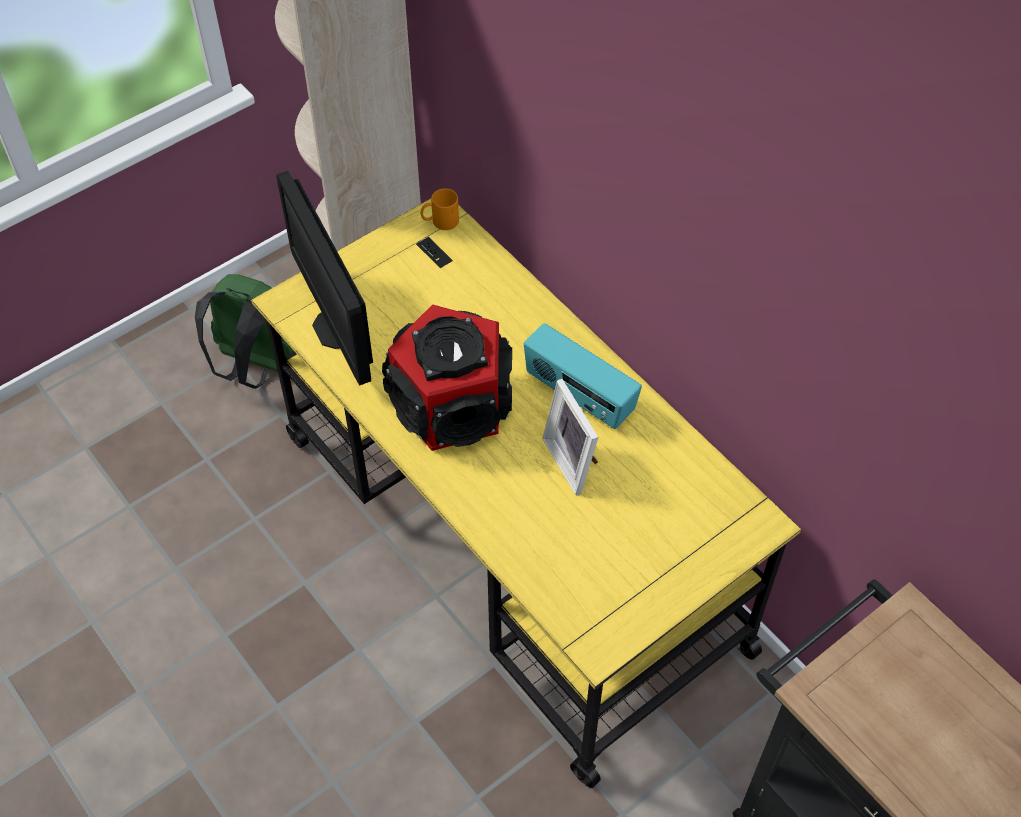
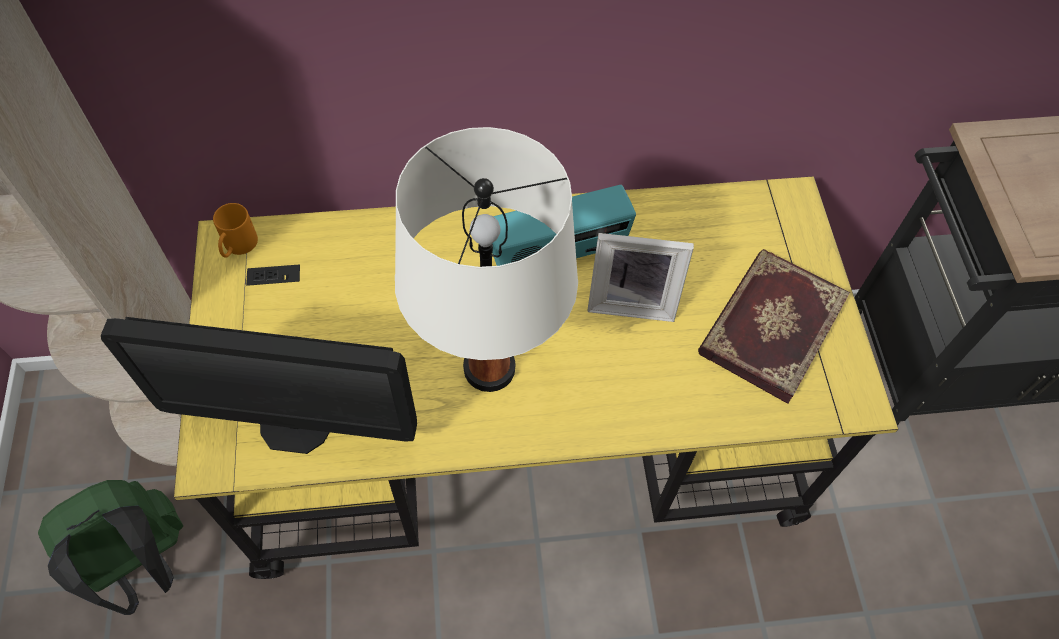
camera: 60 degrees left, 5 degrees up
speaker [382,305,512,451] -> white table lamp [395,127,578,392]
none -> book [698,249,850,404]

